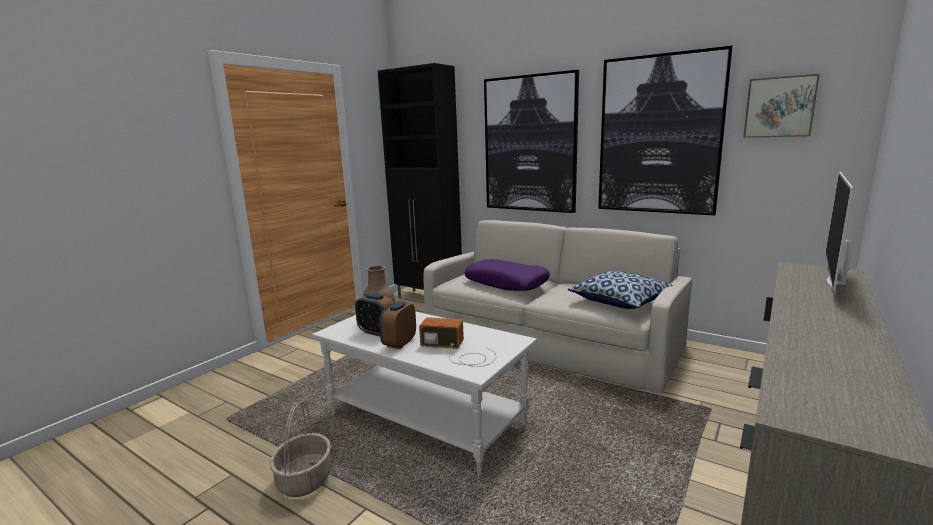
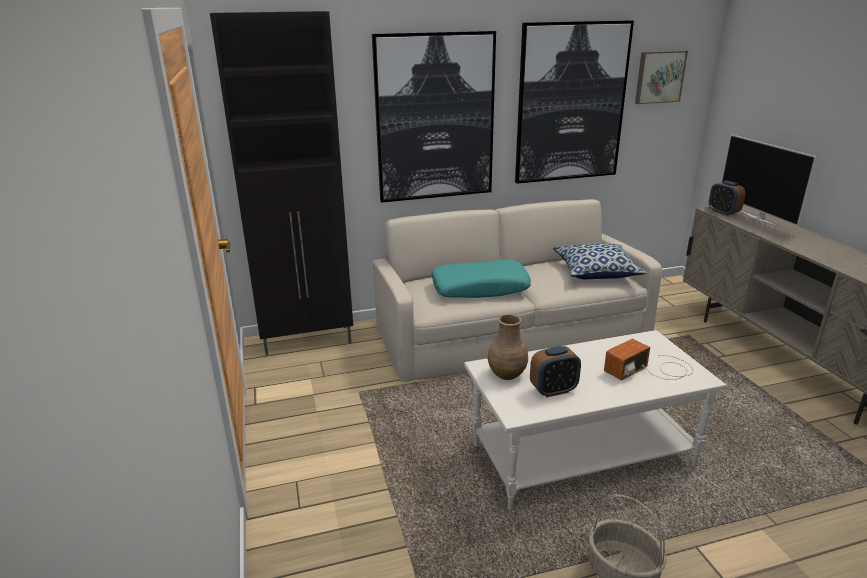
camera: 50 degrees left, 10 degrees up
alarm clock [379,301,416,349] -> alarm clock moved to [709,181,745,216]
purple pillow [464,259,550,291] -> turquoise pillow [431,259,531,298]

